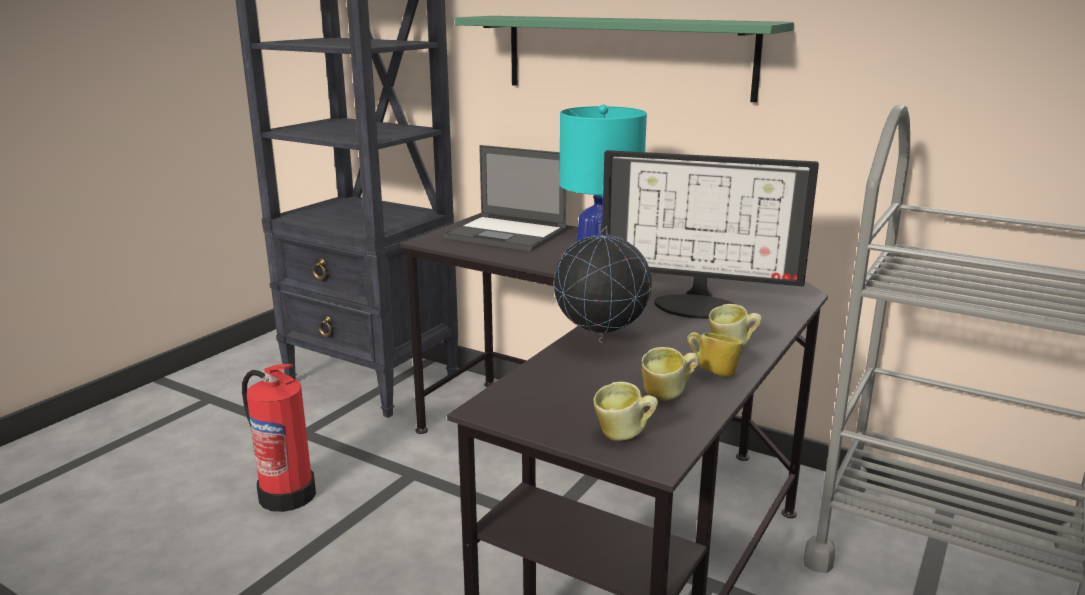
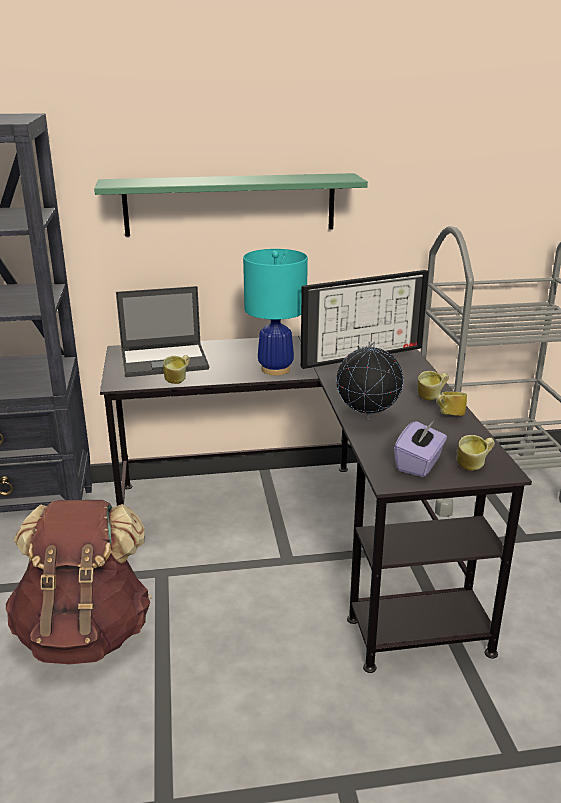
camera: 40 degrees left, 5 degrees up
fire extinguisher [242,364,316,512] -> brown backpack [6,500,152,664]
mug [641,347,699,401] -> mug moved to [163,355,190,384]
none -> purple tissue box [394,421,447,477]

